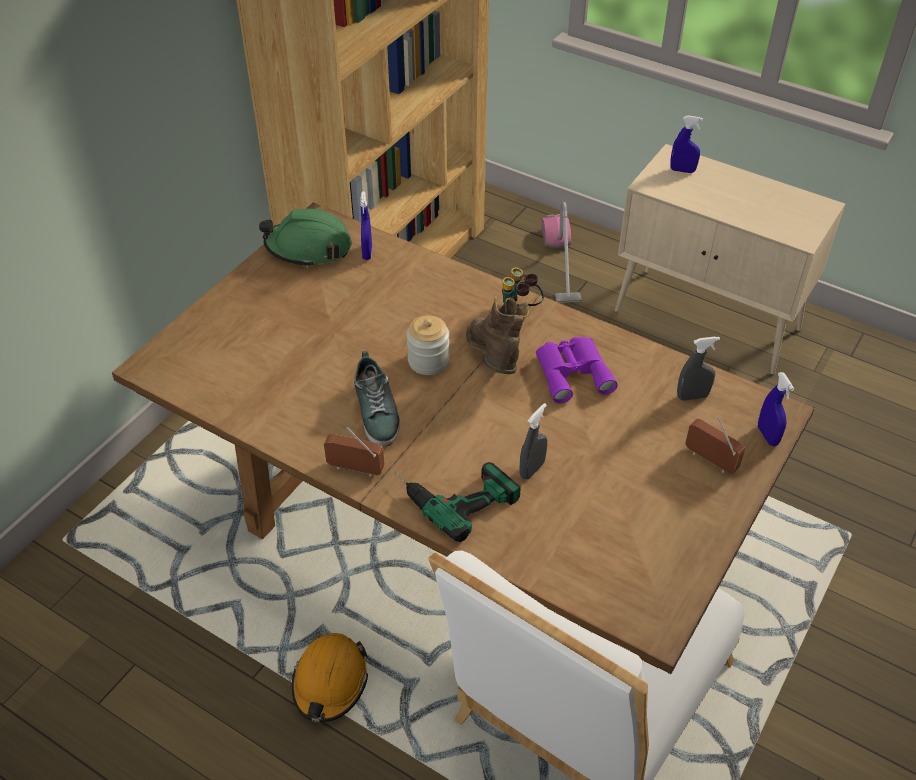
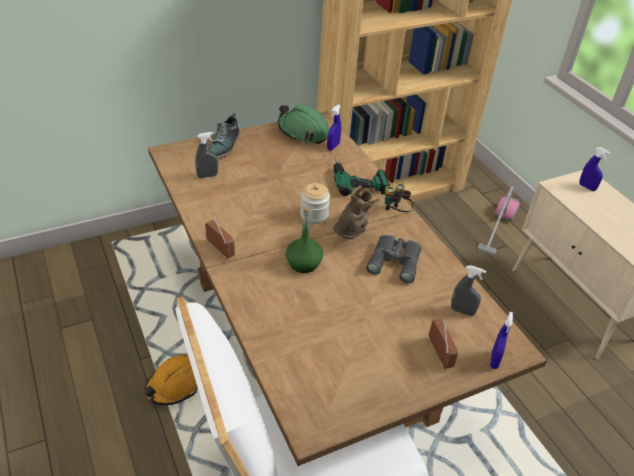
camera: 30 degrees right, 5 degrees down
shoe [354,351,400,447] -> shoe moved to [207,113,239,159]
power drill [395,462,521,542] -> power drill moved to [333,159,390,196]
grey spray bottle [519,403,547,480] -> grey spray bottle moved to [195,132,218,178]
purple binoculars [536,337,618,403] -> grey binoculars [366,235,422,283]
none -> green bottle [286,207,323,273]

